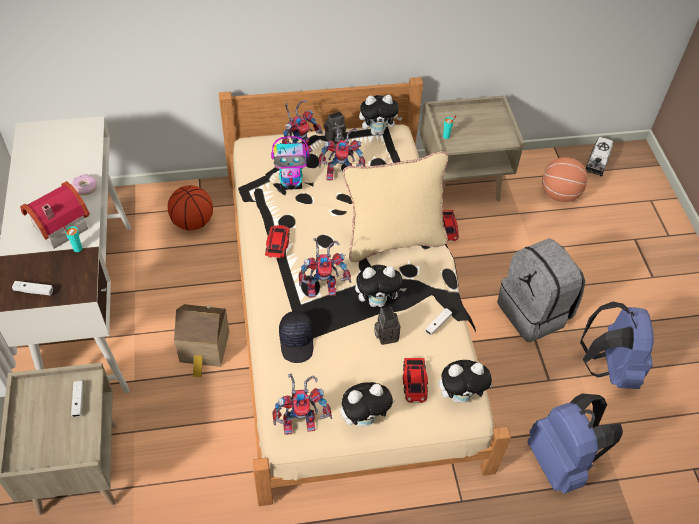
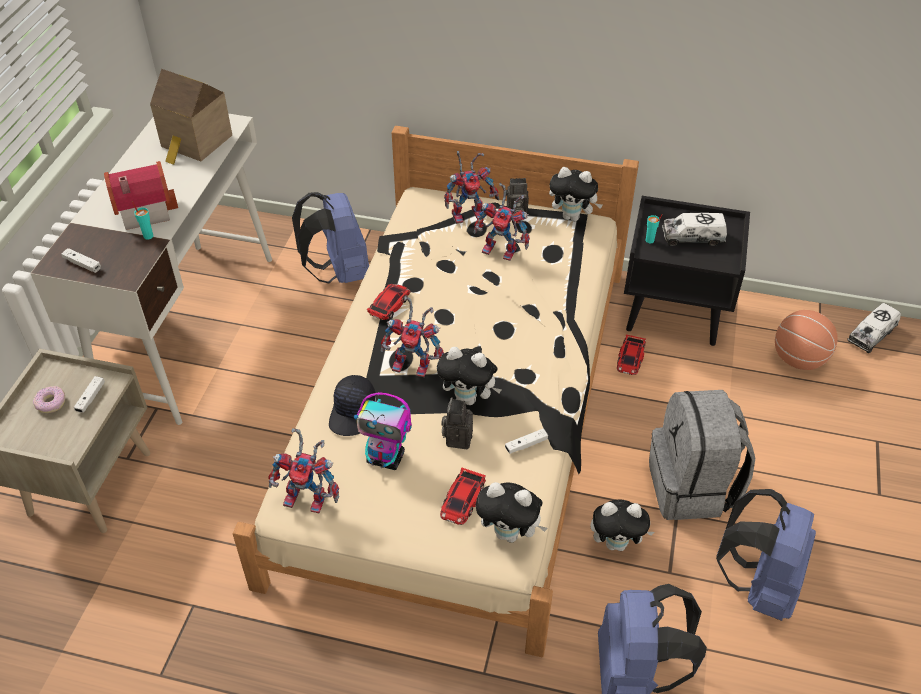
camera: 25 degrees right, 5 degrees down
donut [71,174,97,195] -> donut moved to [33,386,65,413]
basketball [168,185,213,231] -> blue backpack [292,192,369,284]
toy house [174,304,229,378] -> toy house moved to [150,69,232,165]
toy robot [271,136,310,190] -> toy robot moved to [354,392,412,470]
plush toy [340,382,395,427] -> plush toy moved to [590,500,654,551]
beige pillow [343,151,448,262] -> none
beige nightstand [420,95,524,201] -> black nightstand [624,196,750,346]
none -> toy truck [662,213,727,246]

